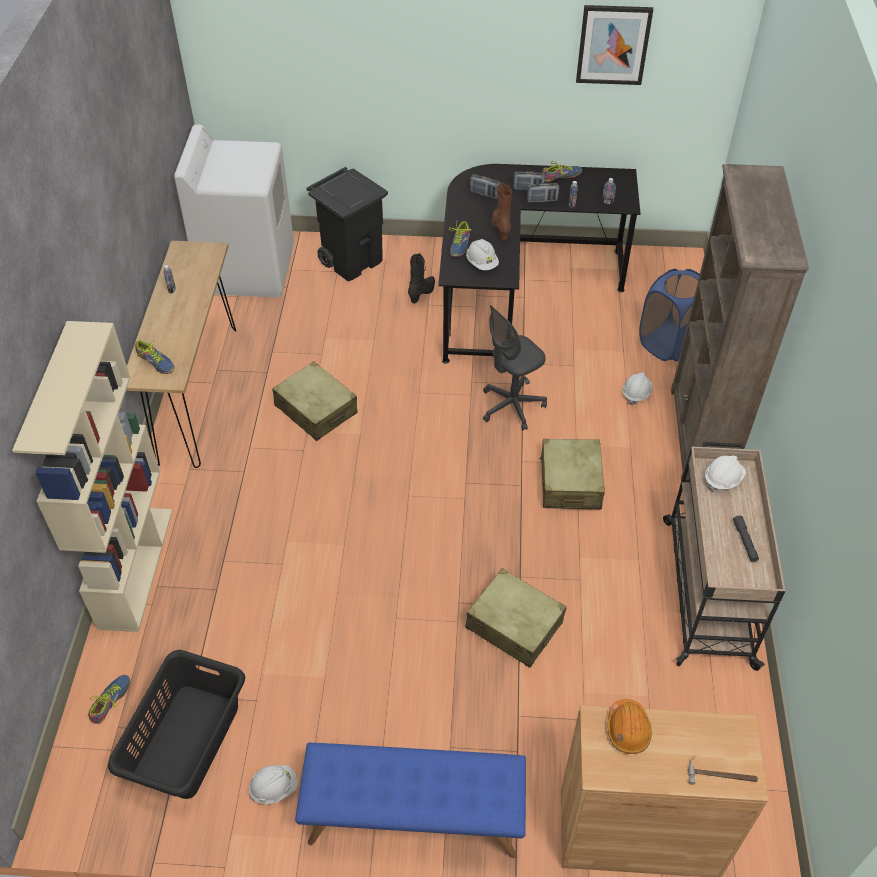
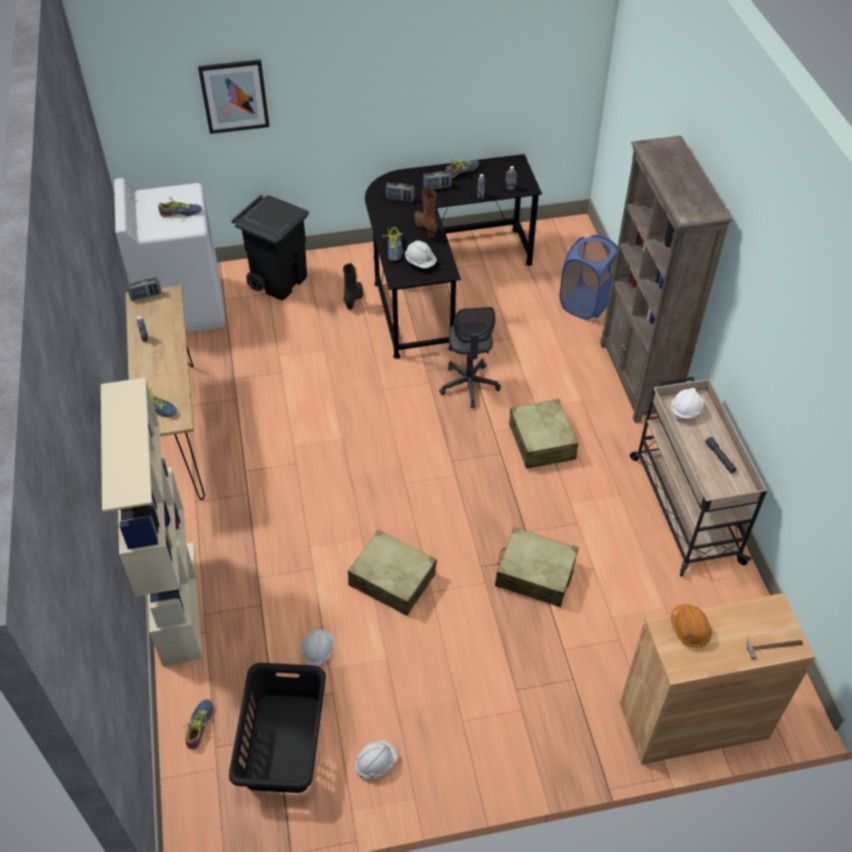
camera: 15 degrees left, 0 degrees up
beige suitcase [272,361,357,441] -> beige suitcase moved to [348,530,437,616]
blue bench [295,743,526,858] -> none
grey office chair [483,305,547,430] -> grey office chair turned 45 degrees counterclockwise [439,307,501,408]
radio [527,183,559,203] -> radio moved to [127,277,161,301]
picture [576,5,653,85] -> picture moved to [198,59,270,134]
white hard hat [623,372,653,405] -> white hard hat moved to [301,630,334,666]
none -> shoe [158,197,202,217]

